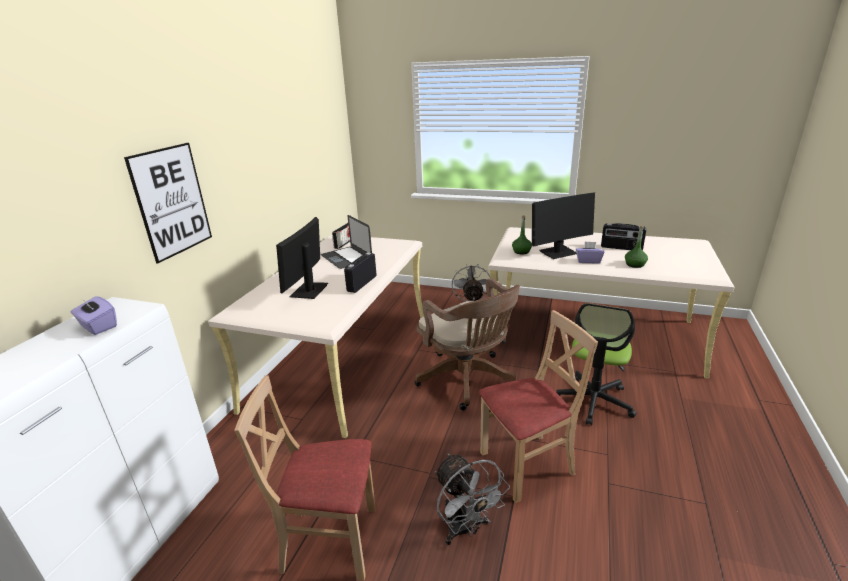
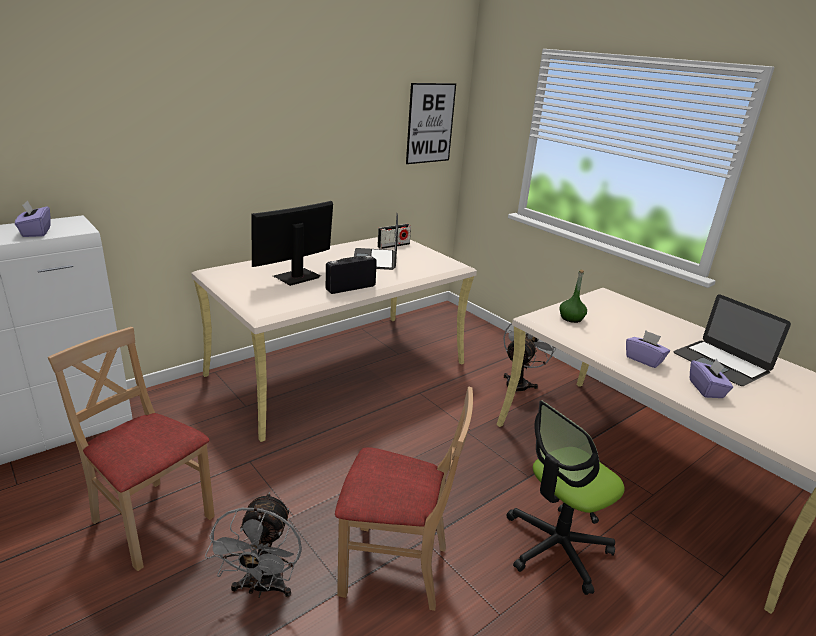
camera: 30 degrees right, 0 degrees up
picture [124,143,212,263] -> picture moved to [406,83,456,164]
brown office chair [415,278,520,410] -> none
monitor [532,192,595,259] -> none
radio [601,223,646,250] -> laptop [674,294,791,386]
green bottle [625,226,648,268] -> purple tissue box [690,359,733,398]

